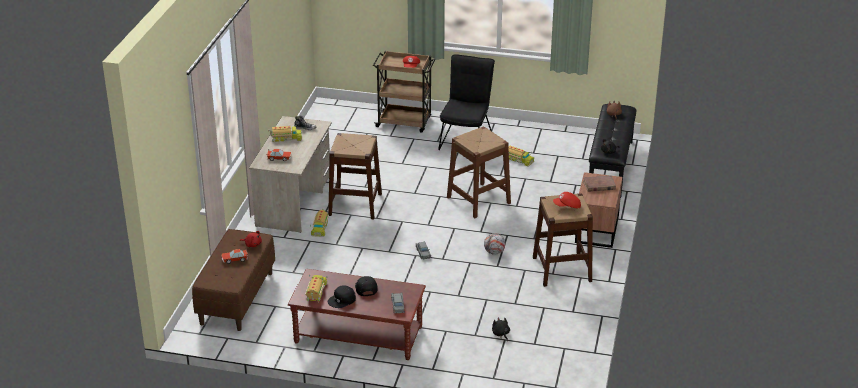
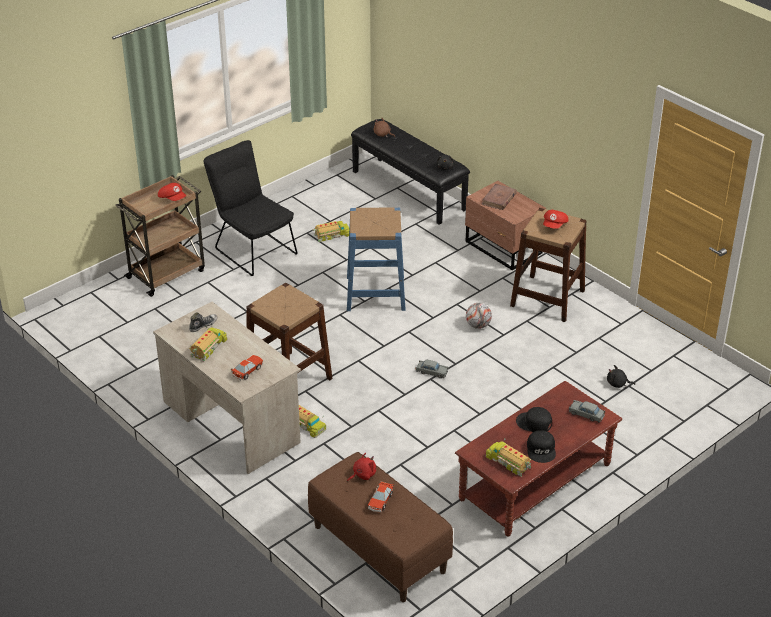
camera: 55 degrees left, 5 degrees up
brown stool [447,126,511,218] -> blue stool [347,207,406,311]

